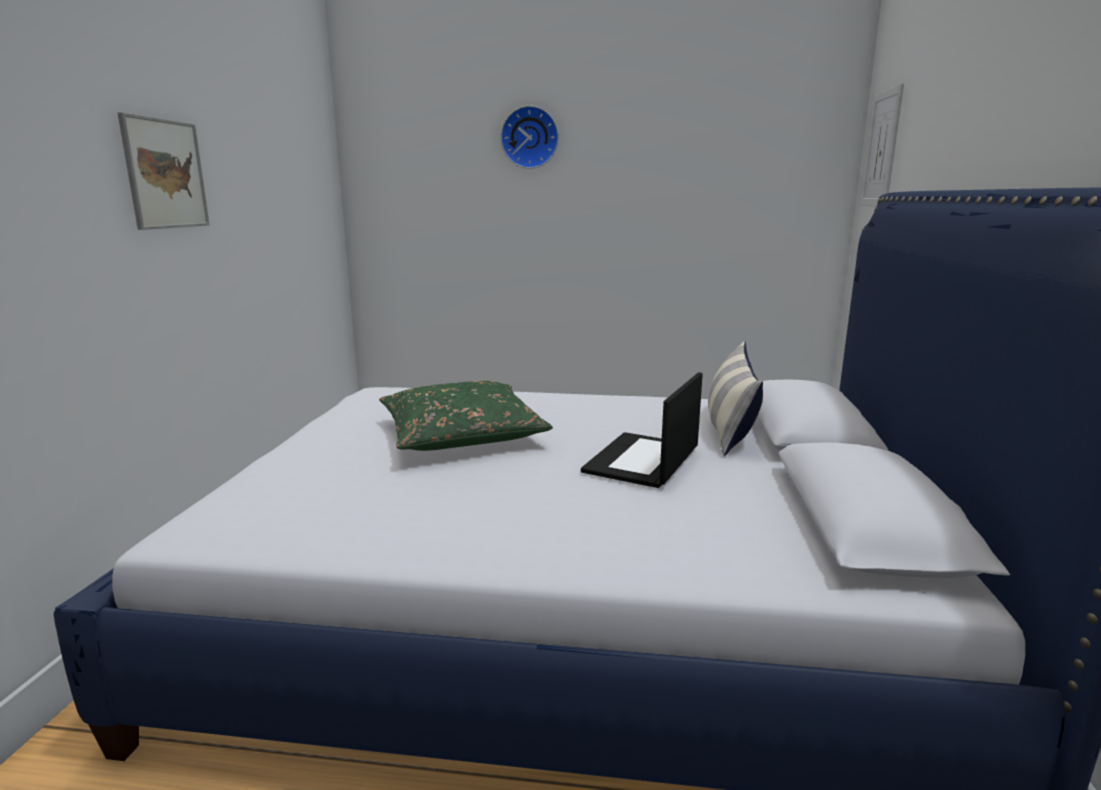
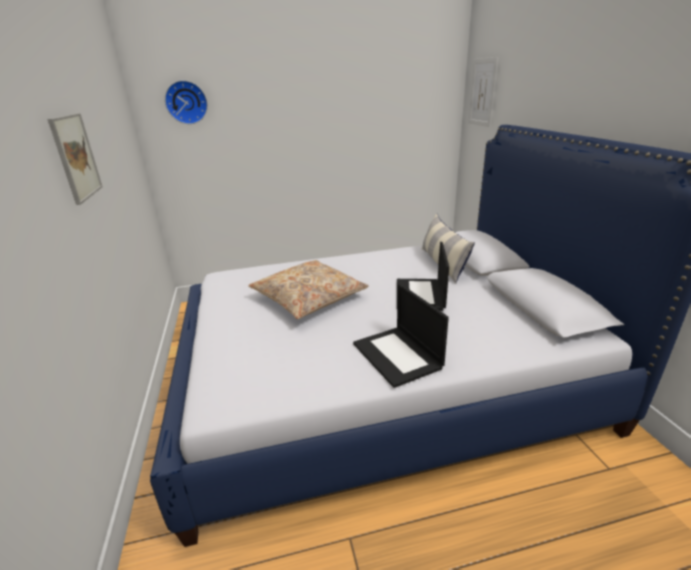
camera: 20 degrees left, 10 degrees up
green pillow [379,381,553,451] -> beige pillow [248,260,369,319]
wall clock [500,105,559,169] -> wall clock moved to [165,80,208,124]
none -> laptop [353,284,449,388]

